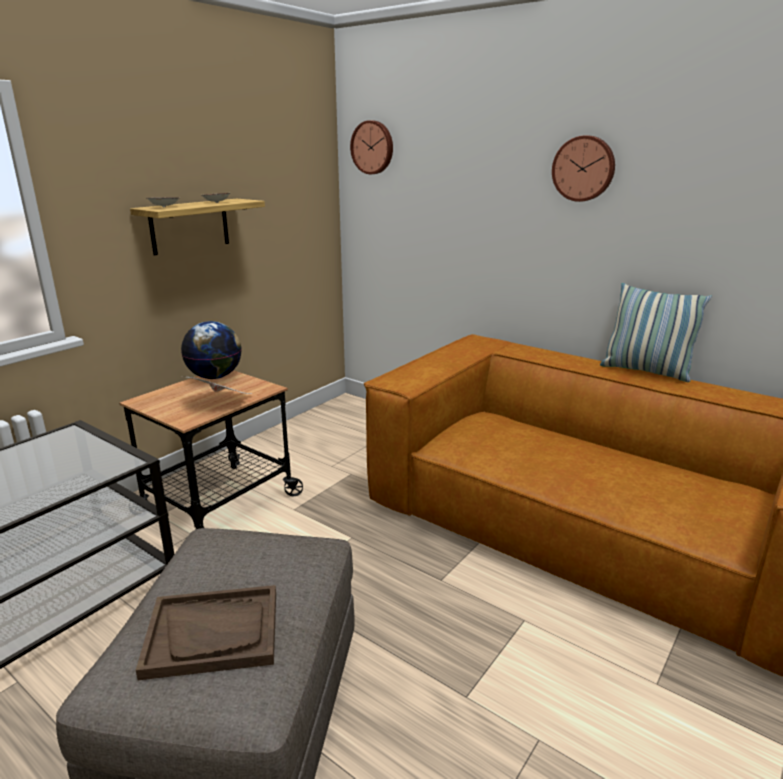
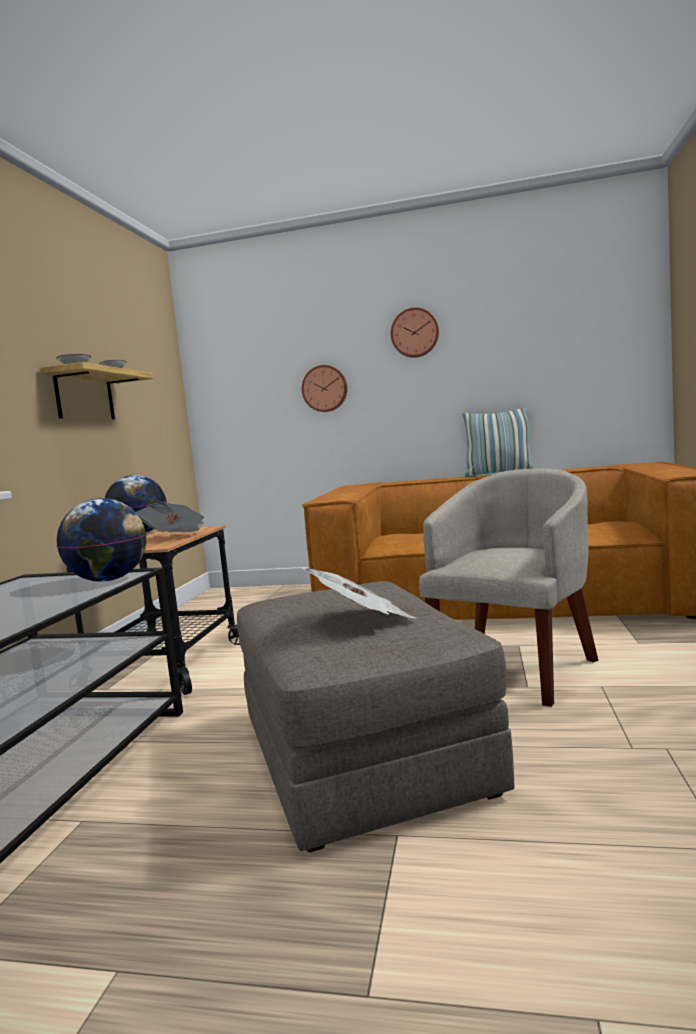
camera: 25 degrees left, 15 degrees down
brown tray [136,585,276,680] -> newspaper [302,568,417,619]
wall clock [350,120,393,174] -> wall clock moved to [302,365,347,412]
none -> globe [57,498,146,582]
none -> beige armchair [419,468,598,707]

